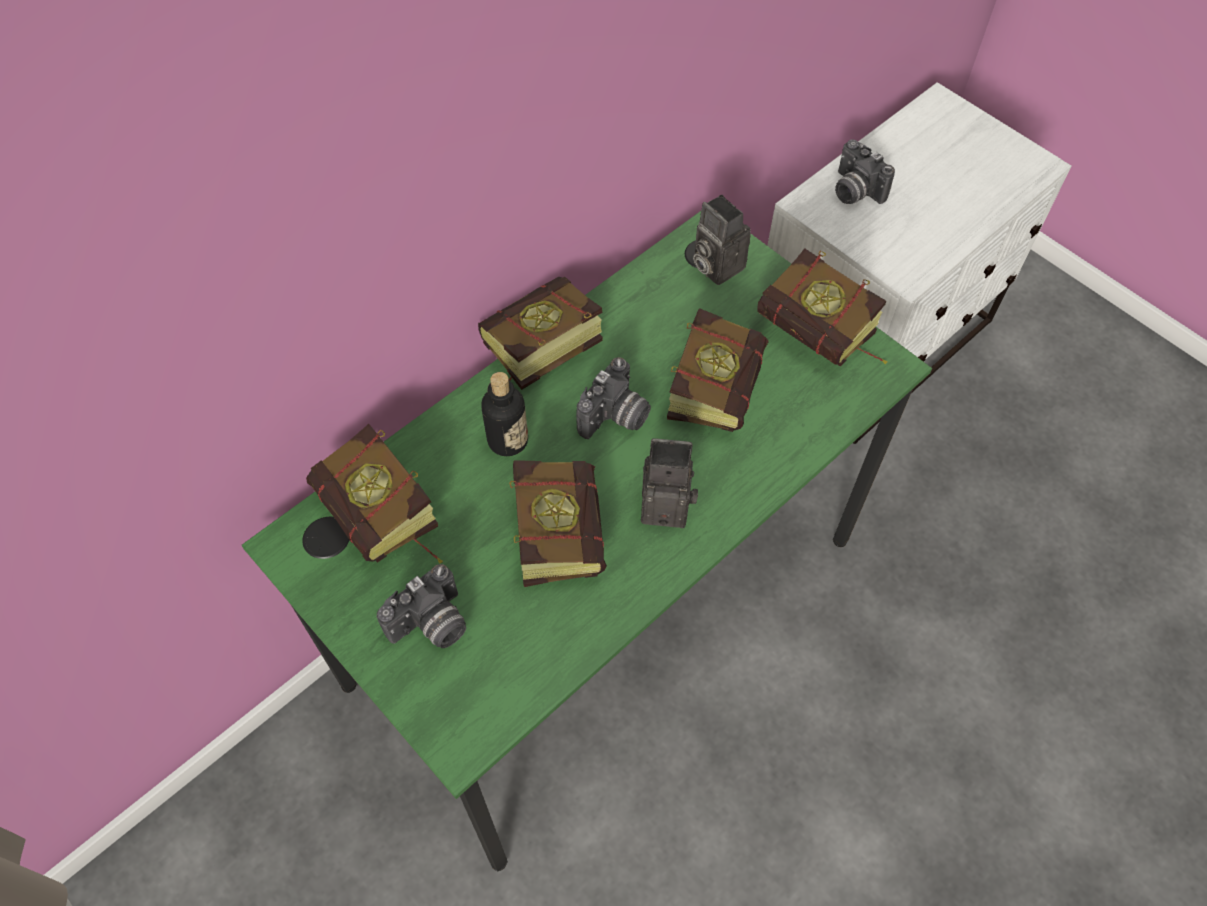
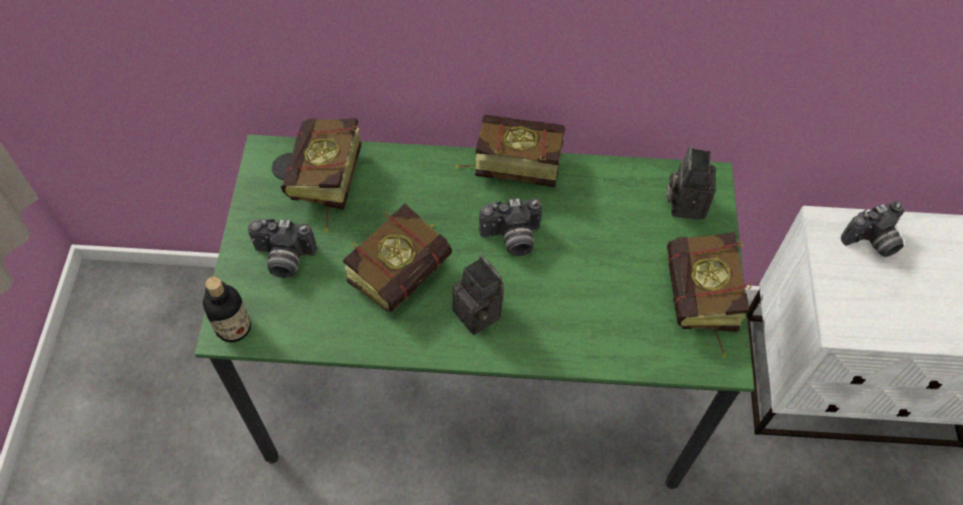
camera: 45 degrees right, 0 degrees up
bottle [481,372,528,456] -> bottle moved to [203,276,251,343]
book [667,308,769,432] -> none
camera [835,139,895,204] -> camera turned 120 degrees counterclockwise [841,201,904,257]

